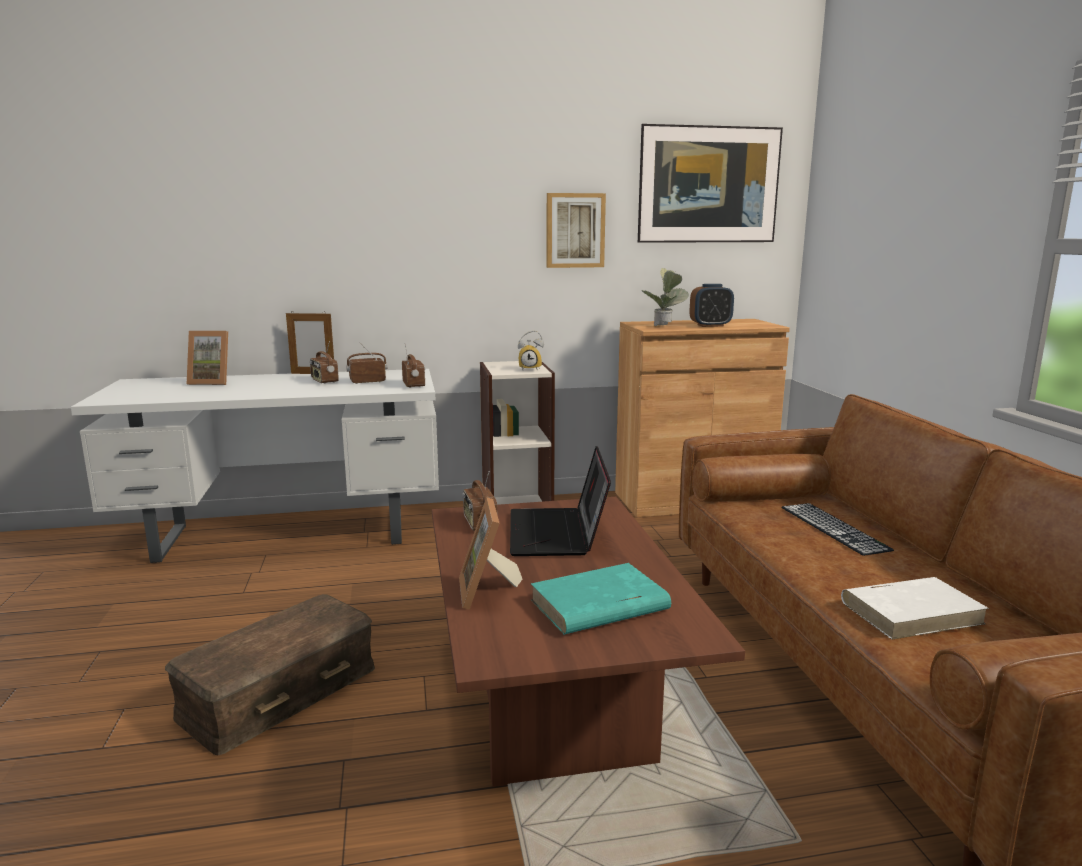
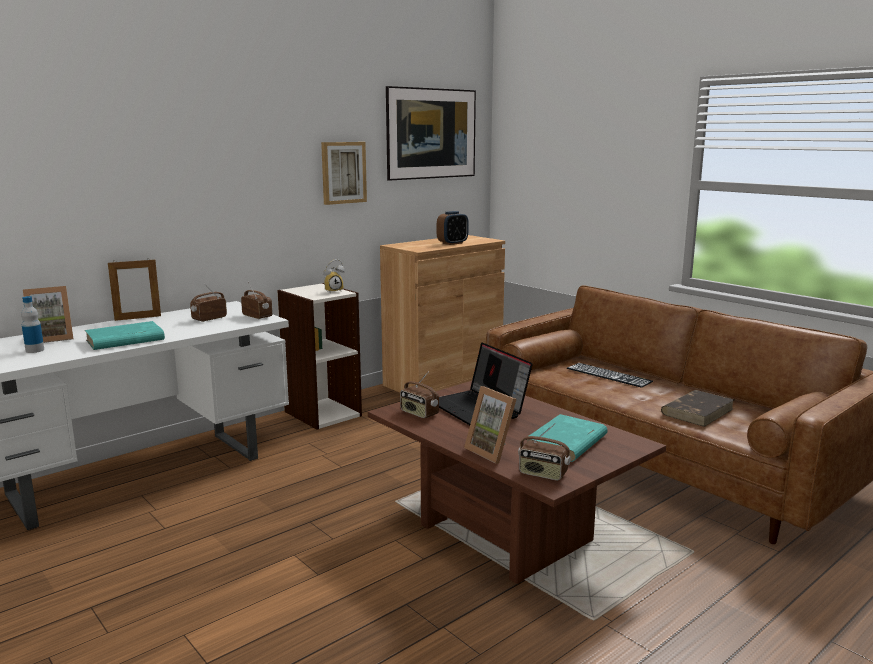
camera: 30 degrees left, 0 degrees up
brown storage box [165,594,375,755] -> none
radio [310,341,339,384] -> radio moved to [518,423,571,481]
potted plant [642,268,689,326] -> none
white book [841,577,989,640] -> brown book [661,390,734,427]
none -> bottle [21,296,44,353]
none -> turquoise book [85,321,165,350]

